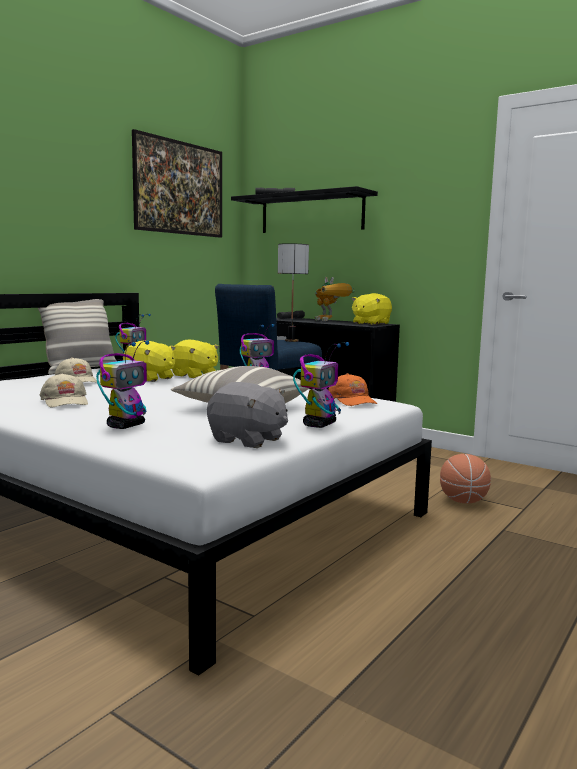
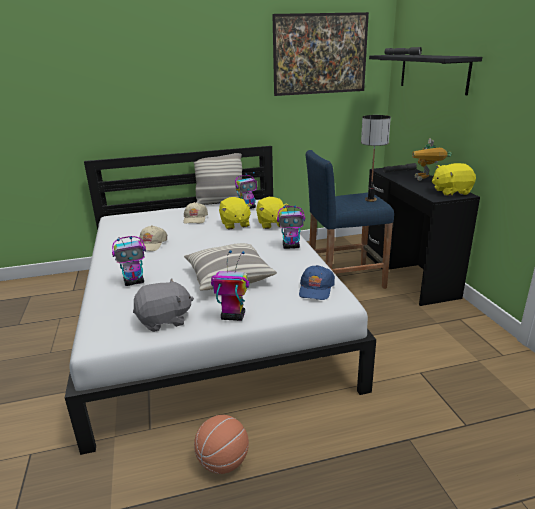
camera: 40 degrees right, 15 degrees up
grey plush toy [207,382,288,448] -> grey plush toy turned 90 degrees counterclockwise [133,278,194,332]
toy robot [293,342,349,428] -> toy robot turned 150 degrees counterclockwise [211,250,249,321]
orange cap [328,373,377,406] -> blue cap [299,265,335,300]
basketball [440,454,491,504] -> basketball moved to [194,415,249,474]

